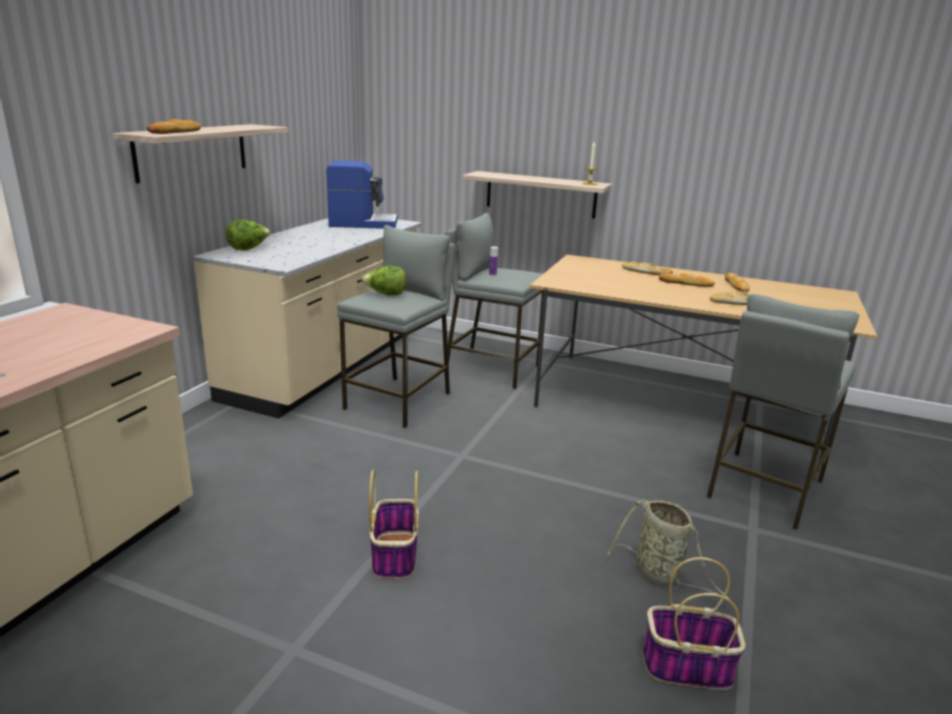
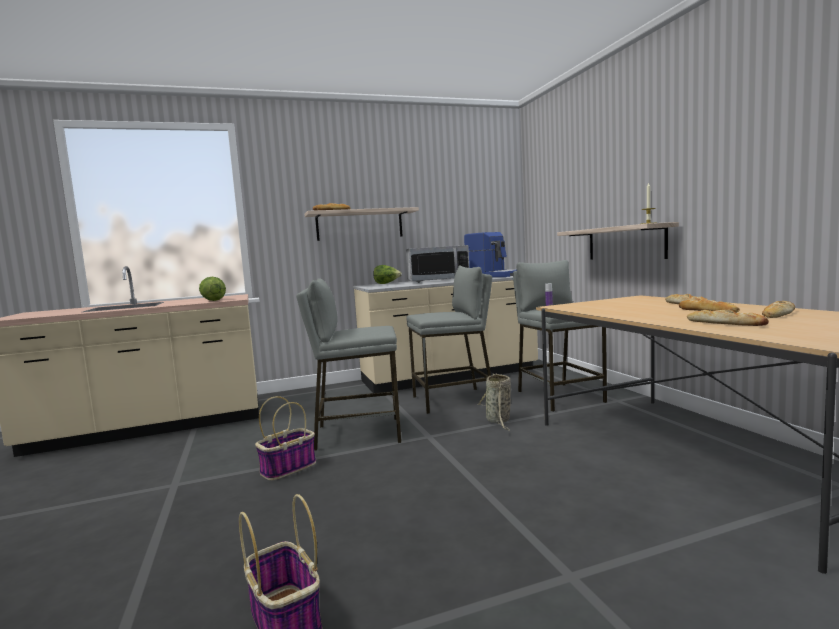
camera: 50 degrees right, 15 degrees down
lettuce [362,266,406,295] -> lettuce moved to [199,277,226,301]
basket [608,500,729,599] -> basket moved to [477,373,511,431]
grey stool [707,294,859,530] -> grey stool moved to [296,278,401,451]
none -> microwave [406,245,469,283]

